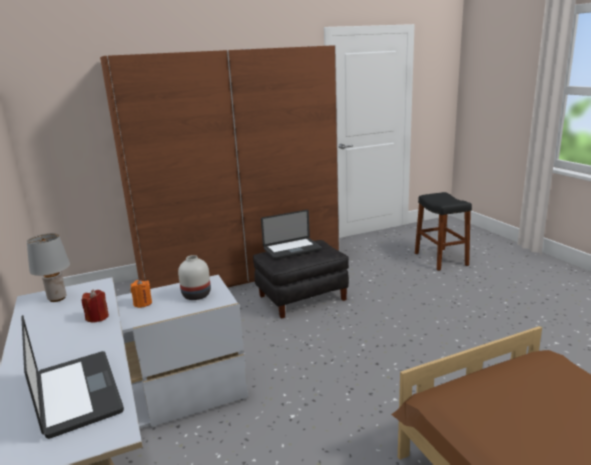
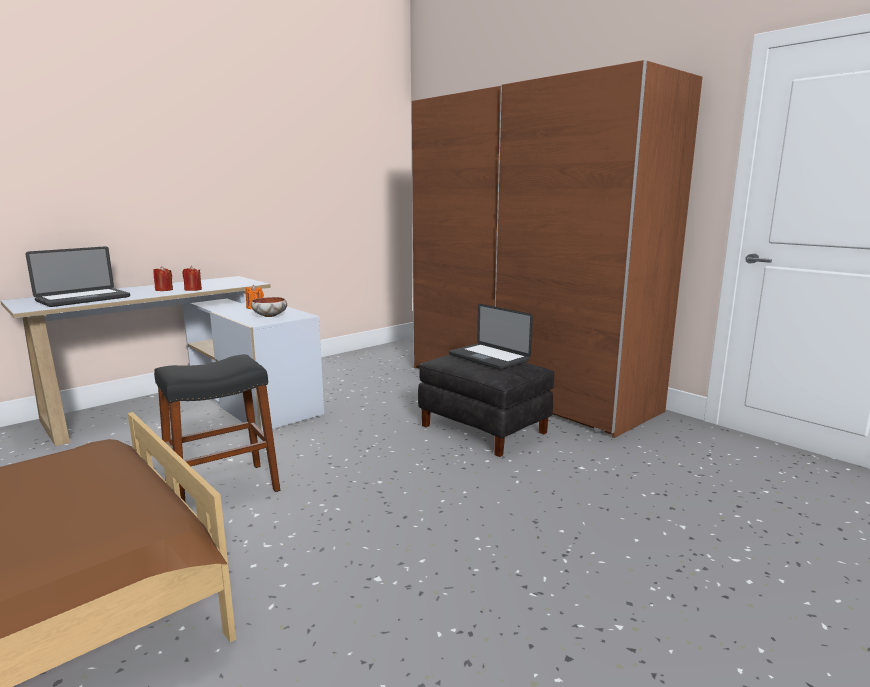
camera: 70 degrees right, 5 degrees down
grey table lamp [27,233,70,302] -> none
white vase [178,255,211,300] -> bowl [251,297,287,317]
black stool [415,192,472,271] -> black stool moved to [154,354,280,502]
none -> red candle [153,266,173,291]

